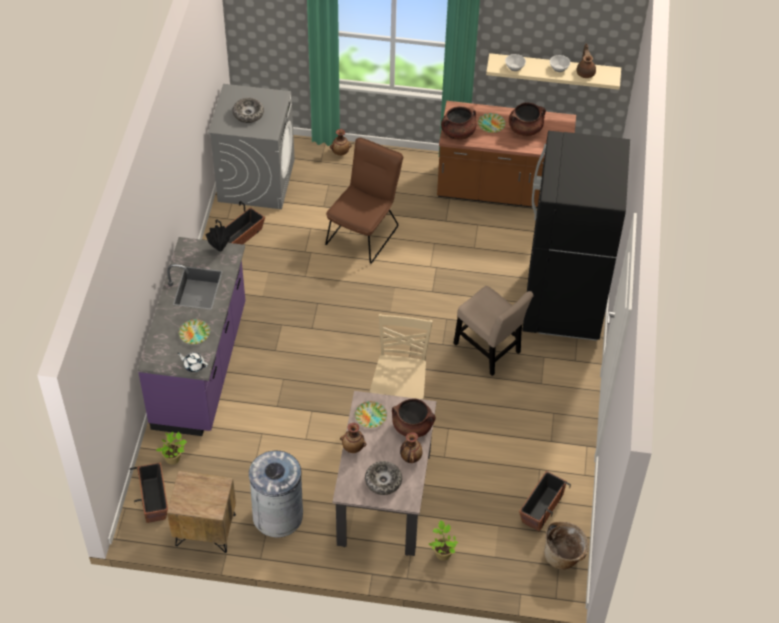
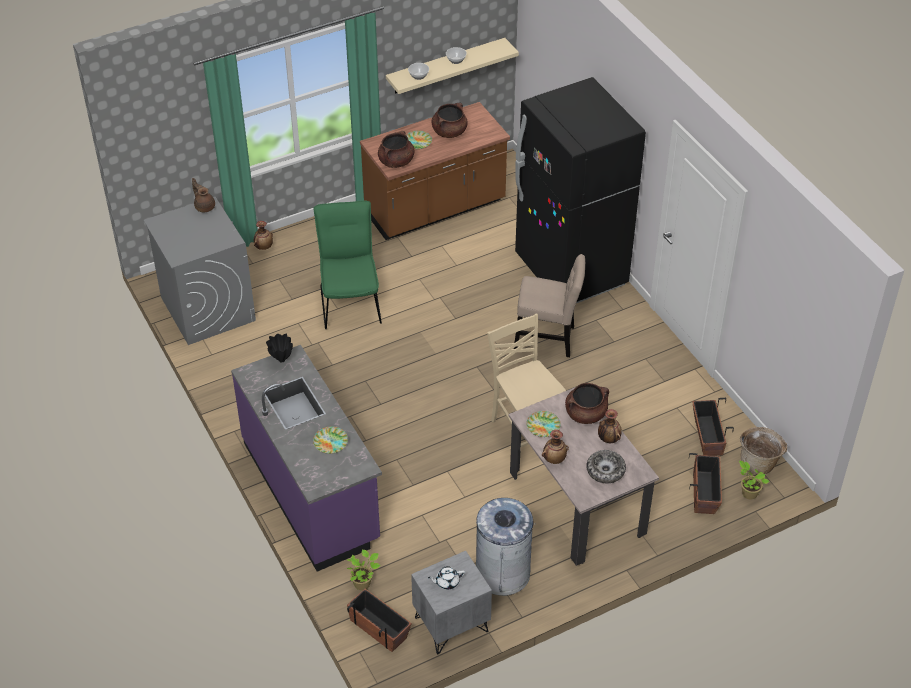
camera: 35 degrees left, 5 degrees down
brown nightstand [167,471,236,553] -> grey nightstand [411,551,492,654]
white teapot [177,352,208,372] -> white teapot moved to [428,566,465,590]
planter [215,201,265,244] -> planter moved to [689,453,722,514]
bowl [233,98,264,123] -> none
brown chair [325,138,403,264] -> green chair [313,200,382,329]
potted plant [429,520,458,561] -> potted plant moved to [739,461,770,499]
brown teapot [577,44,596,78] -> brown teapot moved to [192,178,215,212]

